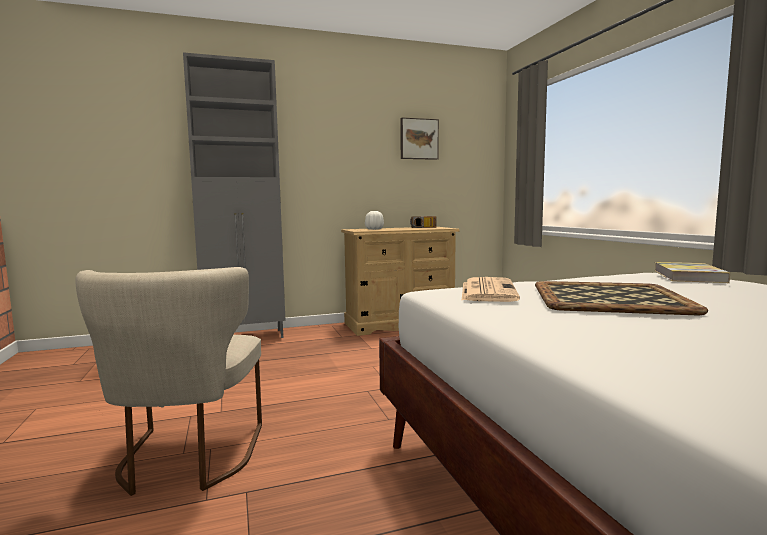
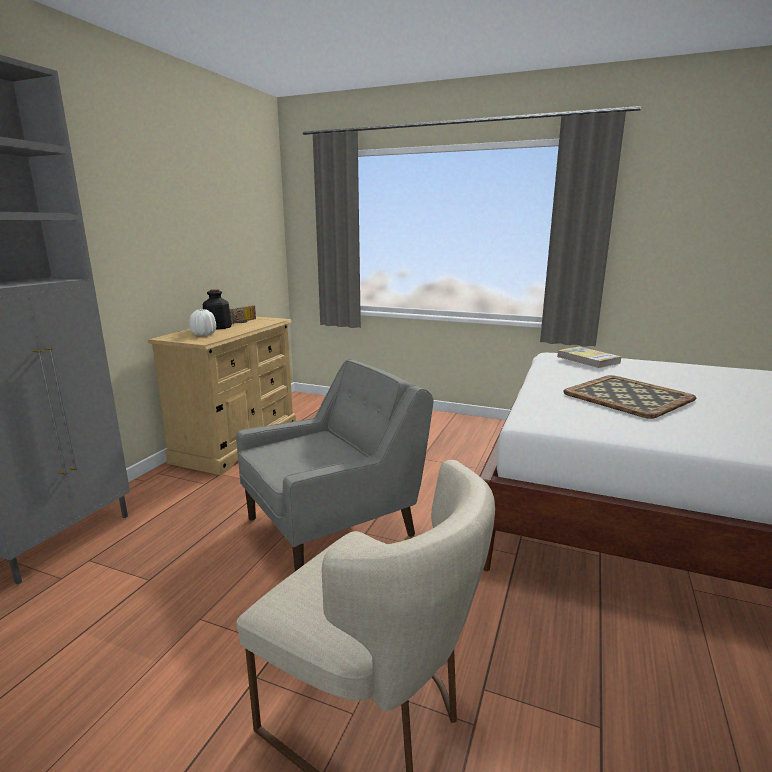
camera: 50 degrees left, 10 degrees up
picture [400,118,439,160] -> none
newspaper [461,277,520,302] -> none
none -> bottle [203,289,232,330]
none -> grey armchair [236,359,433,571]

